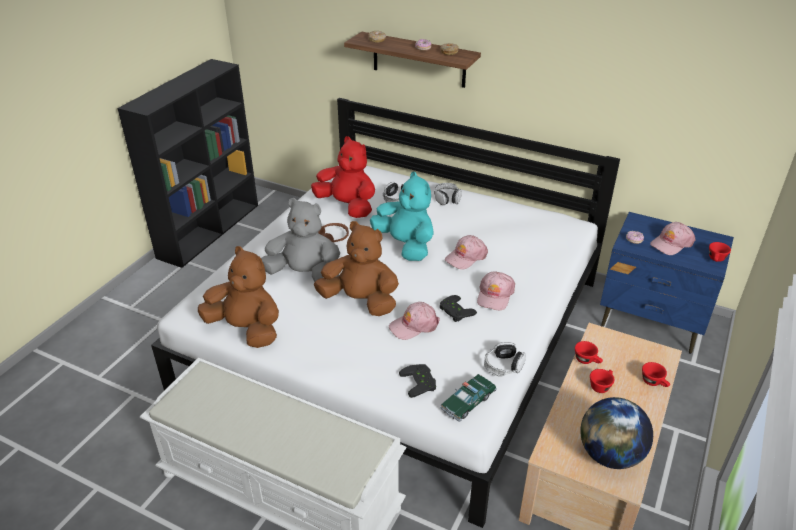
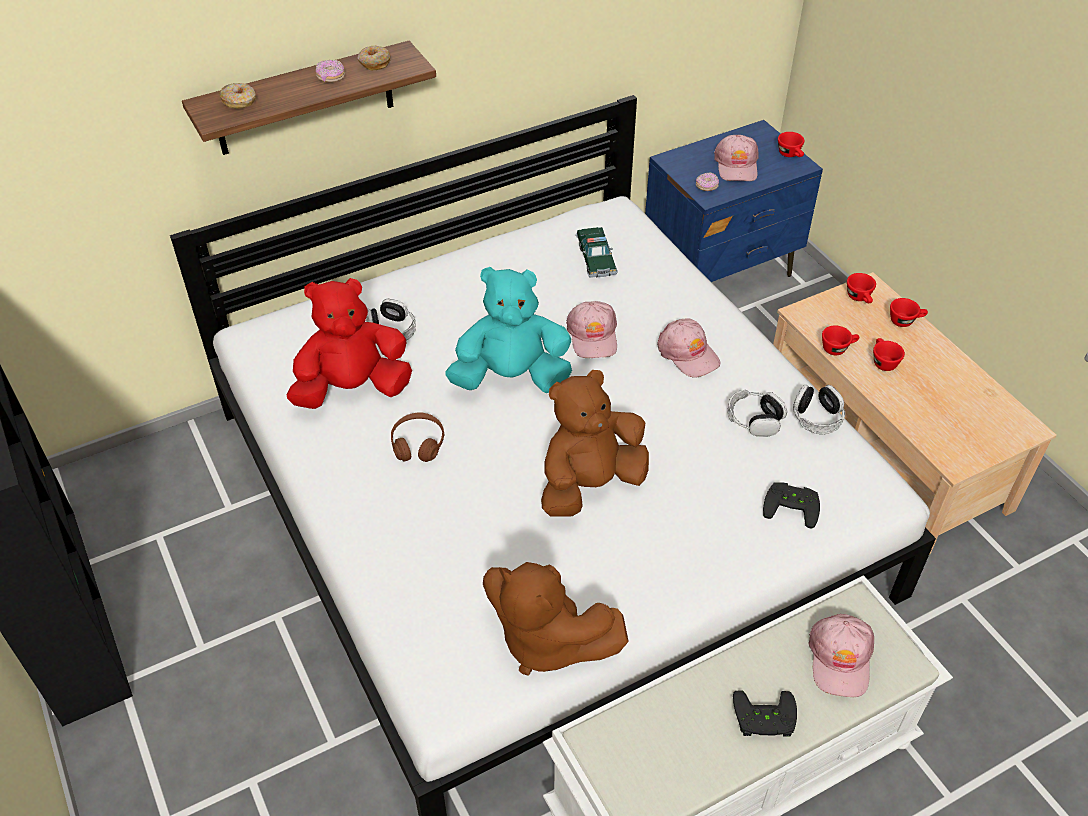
camera: 55 degrees left, 10 degrees up
brown plush toy [198,246,279,348] -> brown plush toy turned 120 degrees counterclockwise [483,562,629,676]
grey plush toy [261,198,340,282] -> none
pink cap [389,302,440,340] -> pink cap moved to [809,614,874,697]
headphones [434,183,462,205] -> headphones moved to [727,390,787,437]
black game controller [440,295,477,322] -> black game controller moved to [733,690,797,737]
toy car [440,374,497,422] -> toy car moved to [576,227,618,278]
globe [580,397,653,469] -> none
none -> red cup [847,273,876,303]

